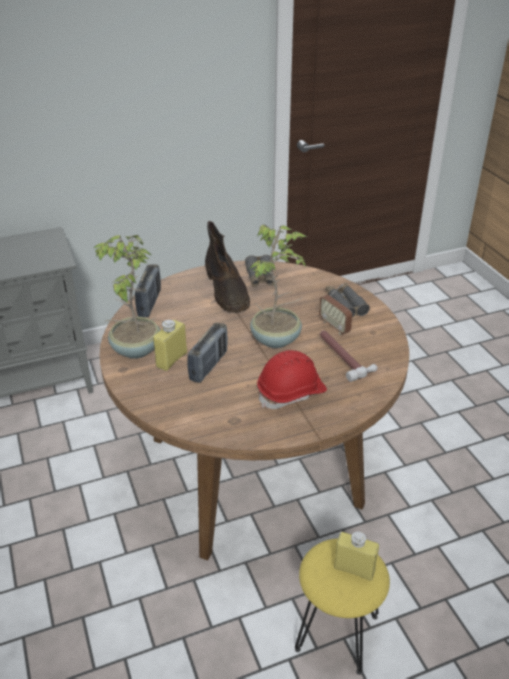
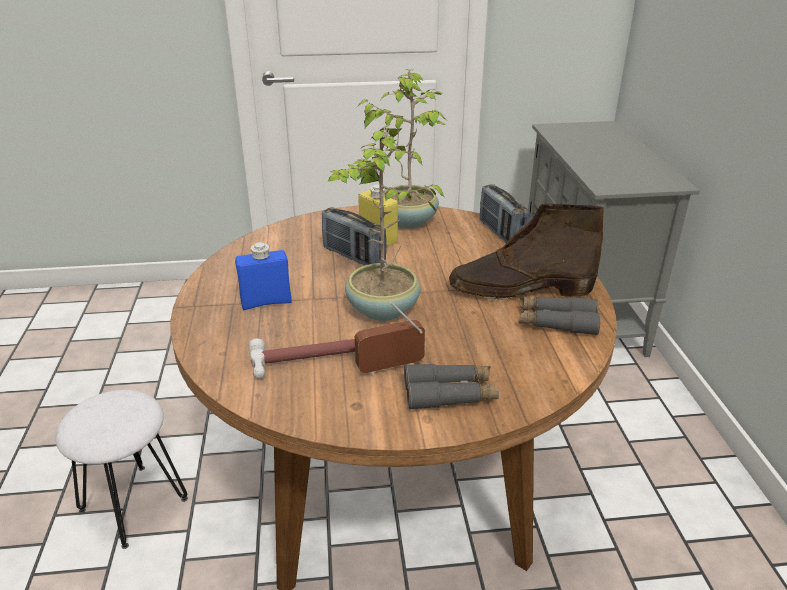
camera: 105 degrees right, 5 degrees down
radio [135,264,161,317] -> radio turned 45 degrees clockwise [480,184,530,243]
red hard hat [257,350,327,409] -> blue bottle [235,242,291,310]
yellow stool [295,538,390,675] -> white stool [55,390,188,549]
yellow bottle [334,532,379,581] -> none

